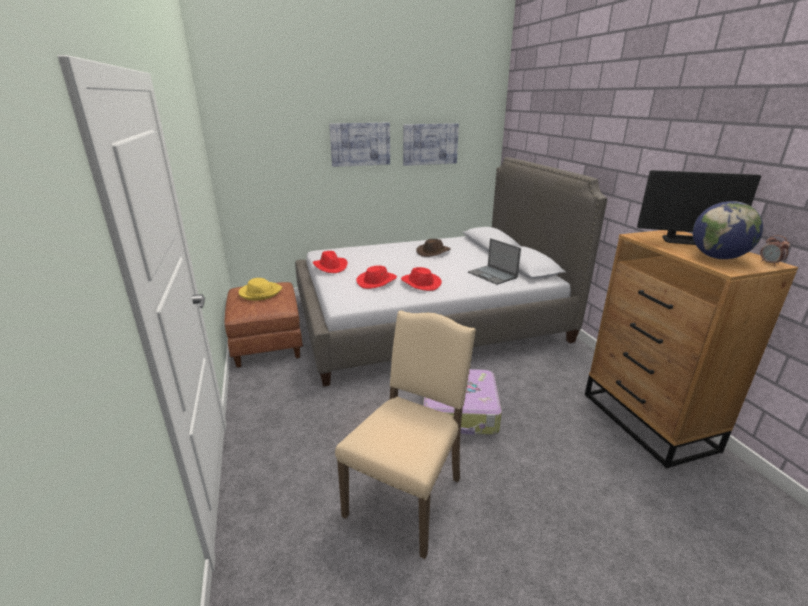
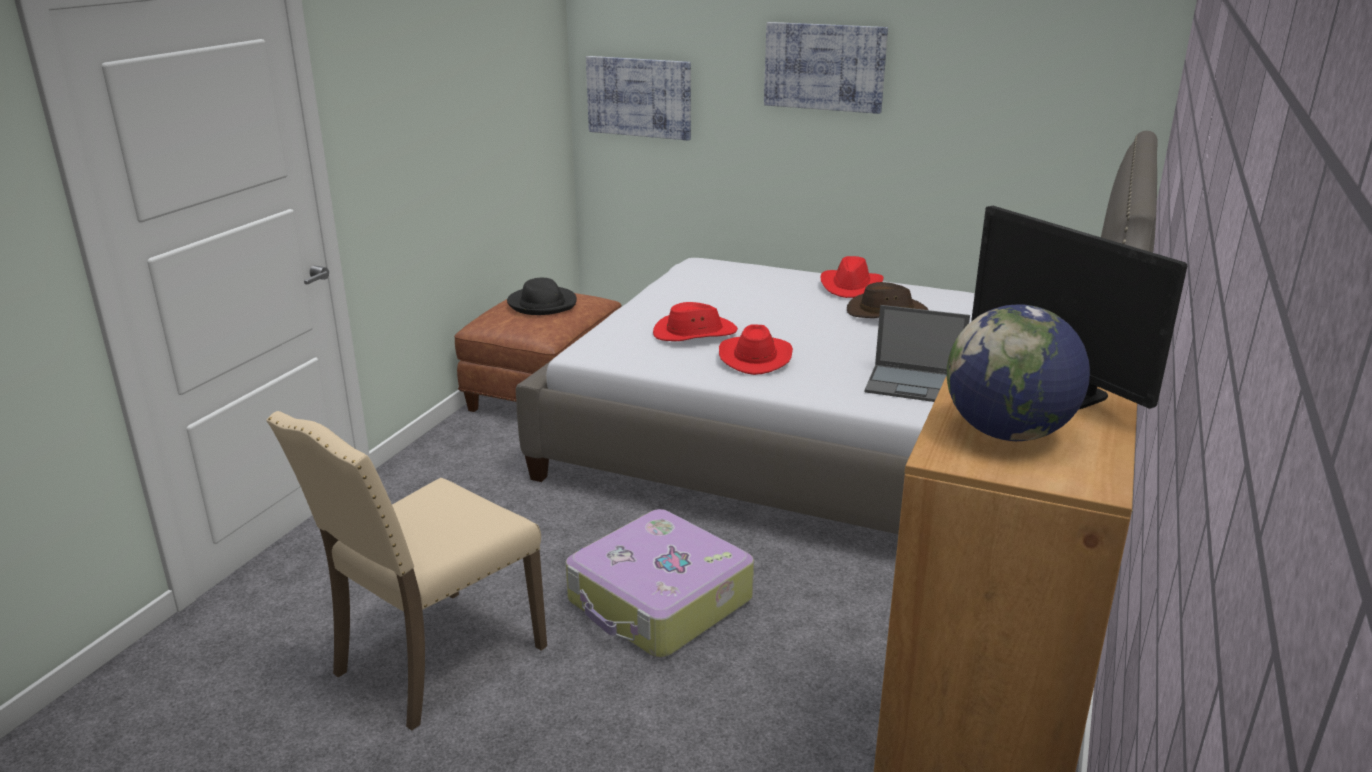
camera: 40 degrees right, 0 degrees up
yellow hat [238,278,282,301] -> black hat [507,278,577,315]
red hat [313,251,348,273] -> red hat moved to [821,256,883,298]
beige chair [335,310,476,559] -> beige chair turned 150 degrees clockwise [266,411,547,731]
picture [403,123,459,166] -> picture moved to [586,56,691,141]
laptop [468,238,521,285] -> laptop turned 75 degrees counterclockwise [864,305,970,402]
alarm clock [760,235,790,266] -> none

